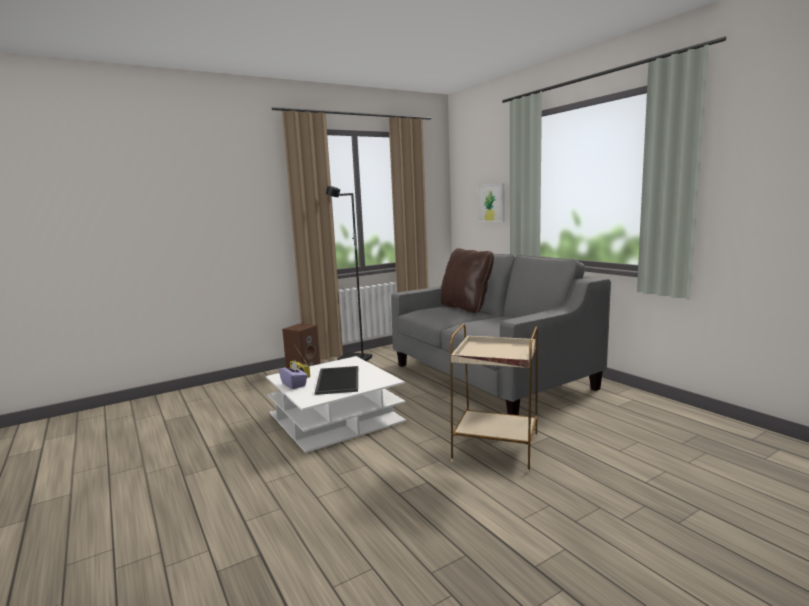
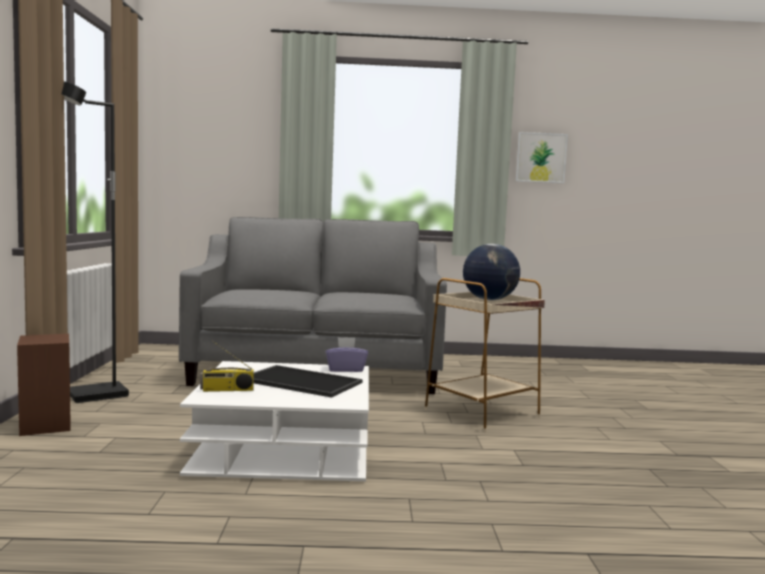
camera: 60 degrees left, 5 degrees down
purple tissue box [279,362,308,389] -> purple tissue box moved to [326,337,368,372]
brown pillow [441,248,494,313] -> none
picture [477,183,505,222] -> picture moved to [516,132,568,183]
none -> globe [463,244,520,300]

